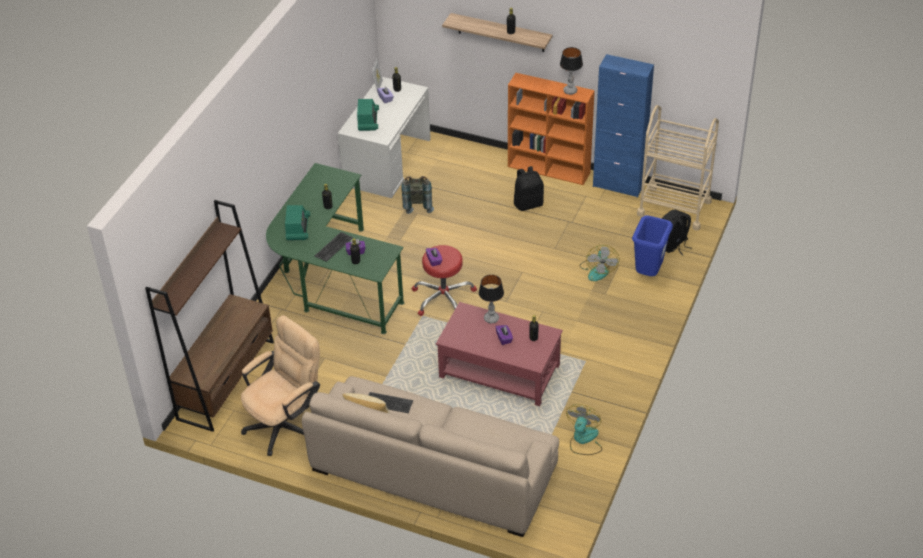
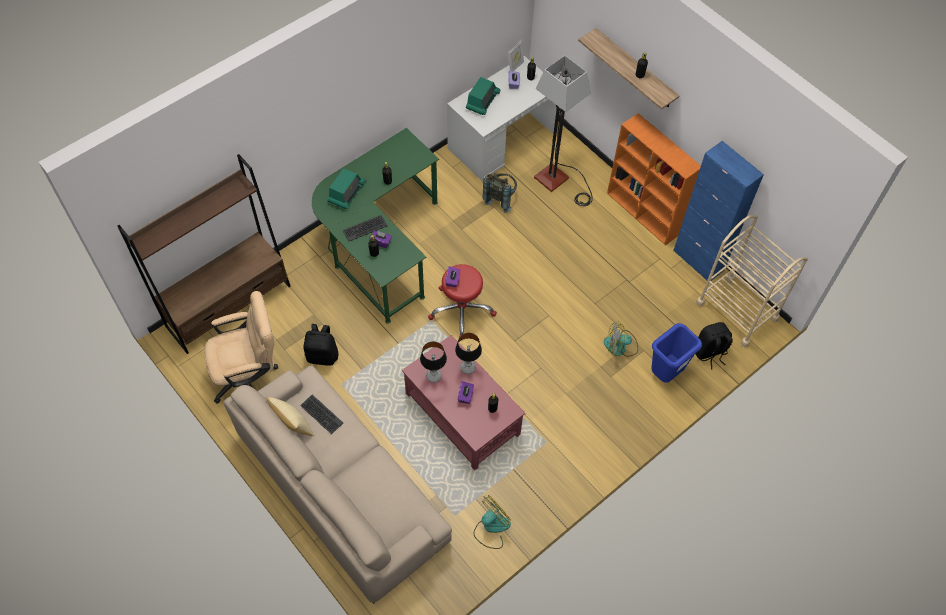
camera: 25 degrees right, 15 degrees up
black backpack [514,166,544,211] -> black backpack moved to [303,324,339,366]
table lamp [560,47,583,95] -> table lamp moved to [420,341,447,383]
fan [579,245,619,281] -> fan turned 60 degrees clockwise [604,321,638,357]
none -> floor lamp [534,55,593,206]

